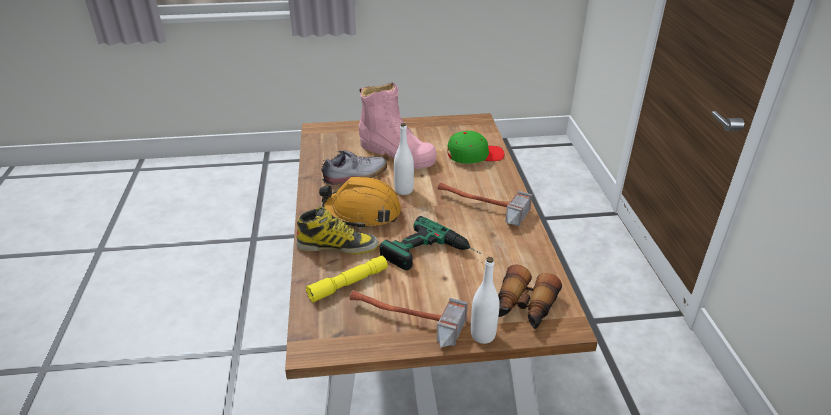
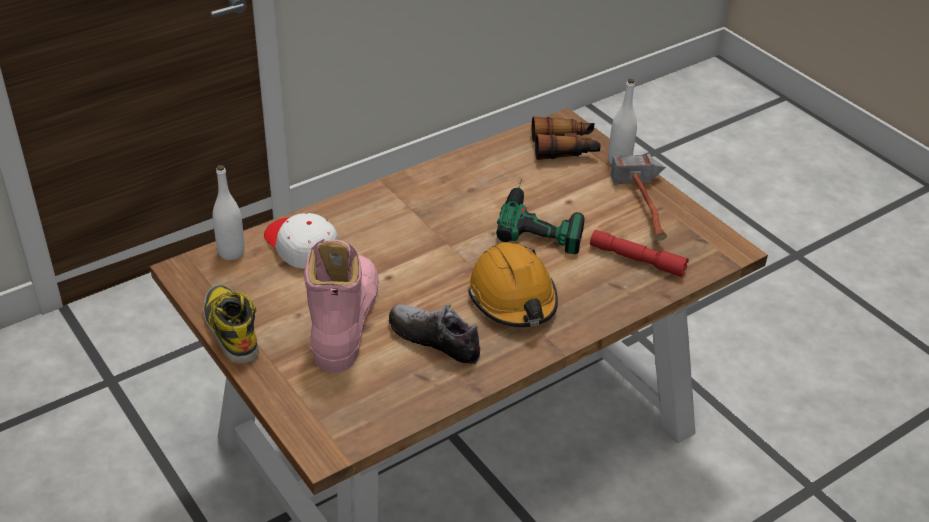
camera: 120 degrees left, 5 degrees up
boot [297,207,379,254] -> boot moved to [203,285,259,364]
yellow flashlight [306,256,388,303] -> red flashlight [590,230,689,277]
white bottle [394,123,414,195] -> white bottle moved to [213,165,245,260]
hammer [437,182,532,226] -> none
green cap [447,131,504,164] -> white cap [264,213,338,269]

